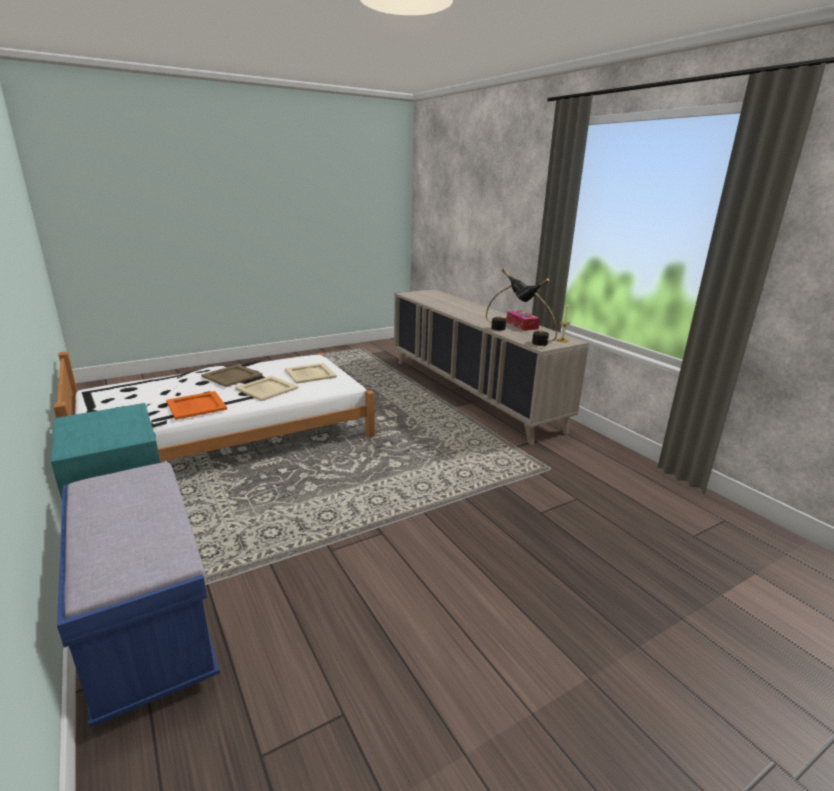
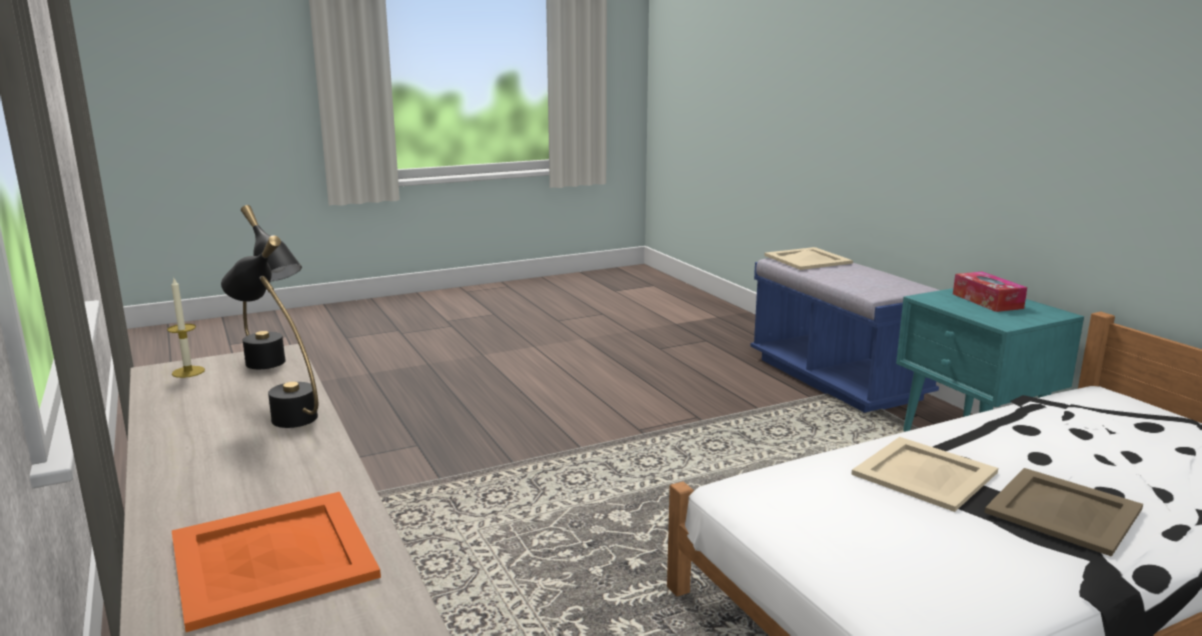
camera: 175 degrees left, 5 degrees down
orange tray [166,391,227,420] -> orange tray moved to [172,492,381,632]
beige tray [285,363,337,384] -> beige tray moved to [764,247,853,270]
tissue box [506,310,540,331] -> tissue box moved to [953,272,1027,312]

